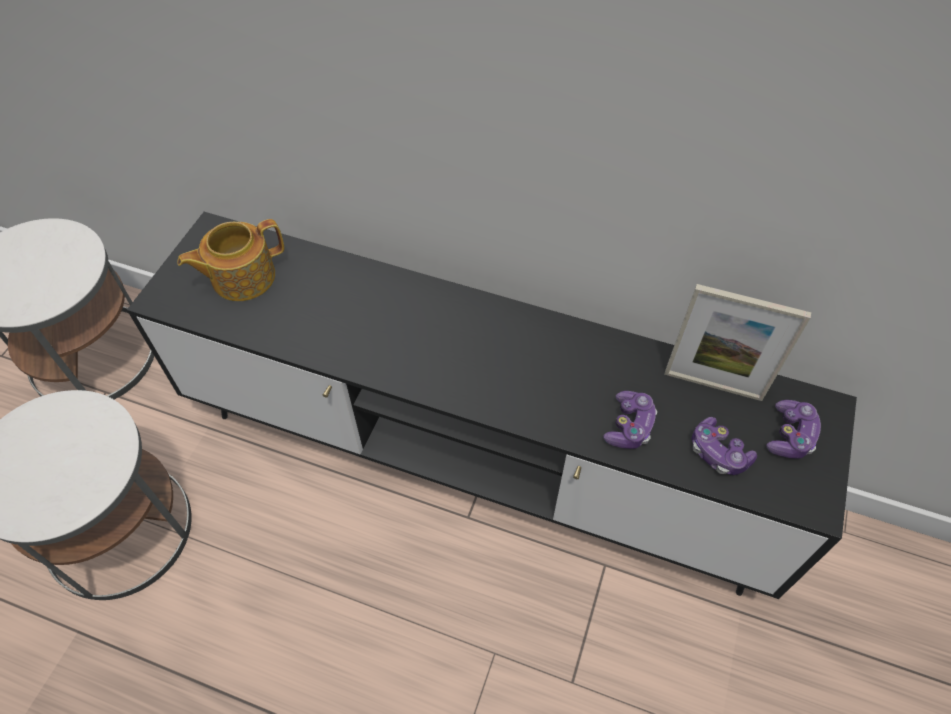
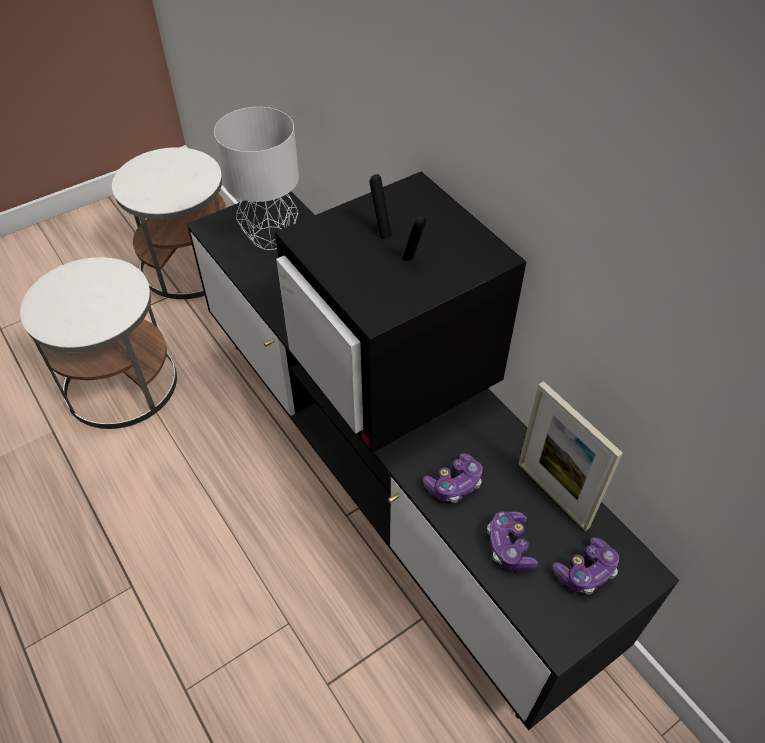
camera: 35 degrees right, 5 degrees down
teapot [177,219,284,301] -> grey table lamp [214,107,299,250]
none -> television [275,171,527,453]

